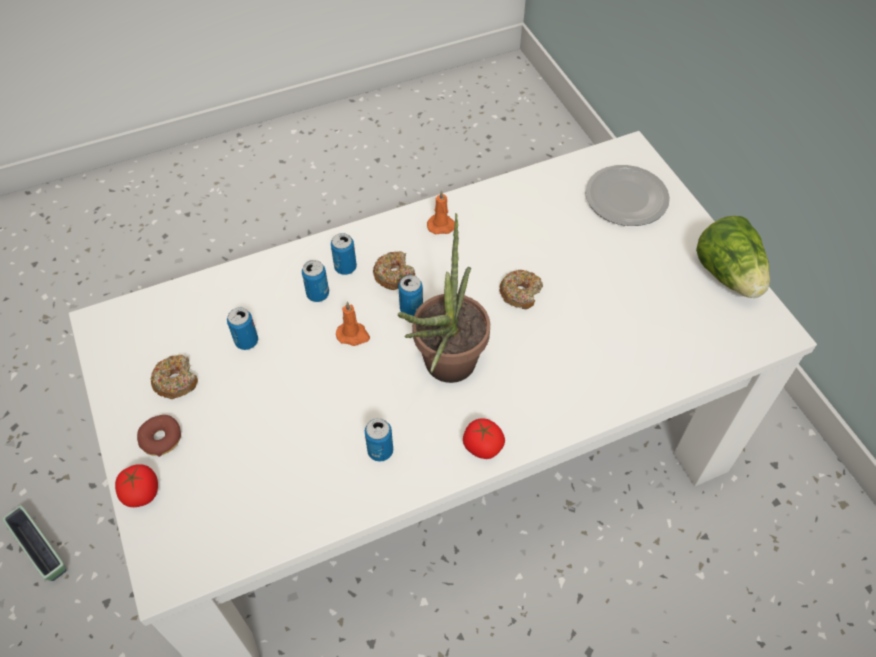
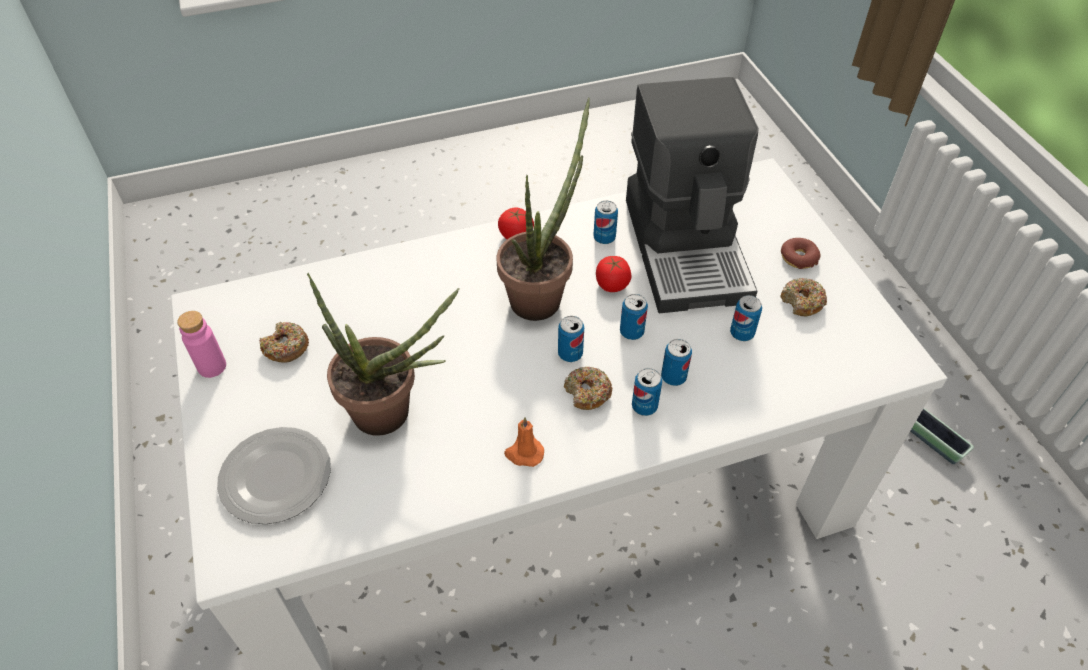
camera: 175 degrees left, 5 degrees down
tomato [115,464,158,507] -> tomato moved to [596,256,631,292]
orange candle [336,301,370,346] -> can [620,294,648,340]
donut [499,269,543,309] -> donut moved to [259,322,309,363]
lettuce [696,216,770,298] -> pink bottle [177,311,226,378]
none -> potted plant [307,273,460,436]
none -> coffee machine [626,77,759,313]

